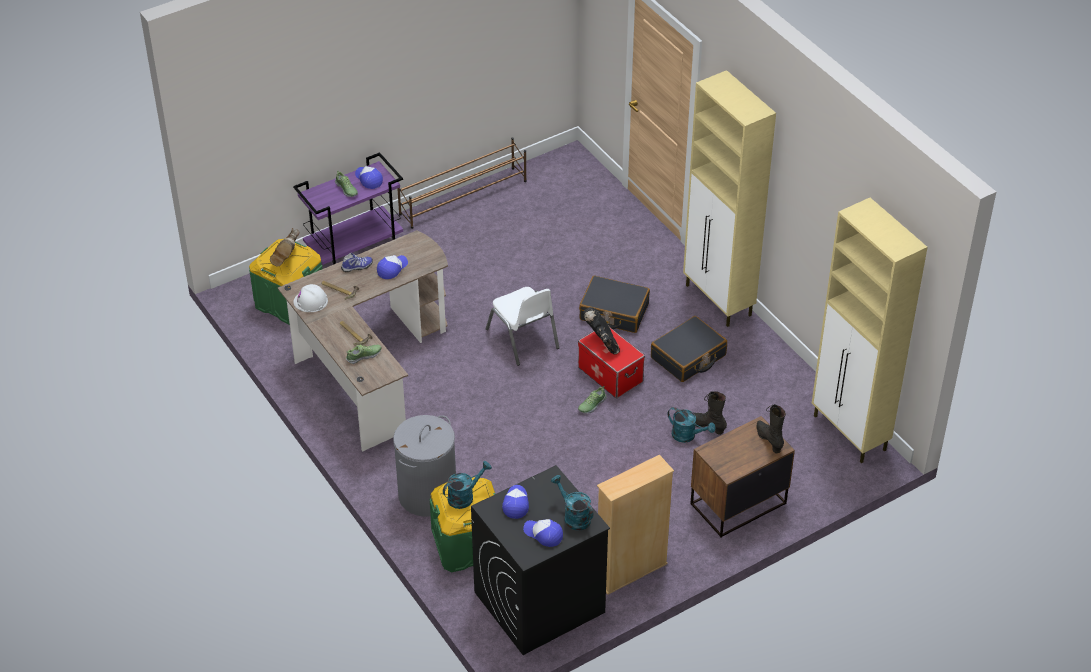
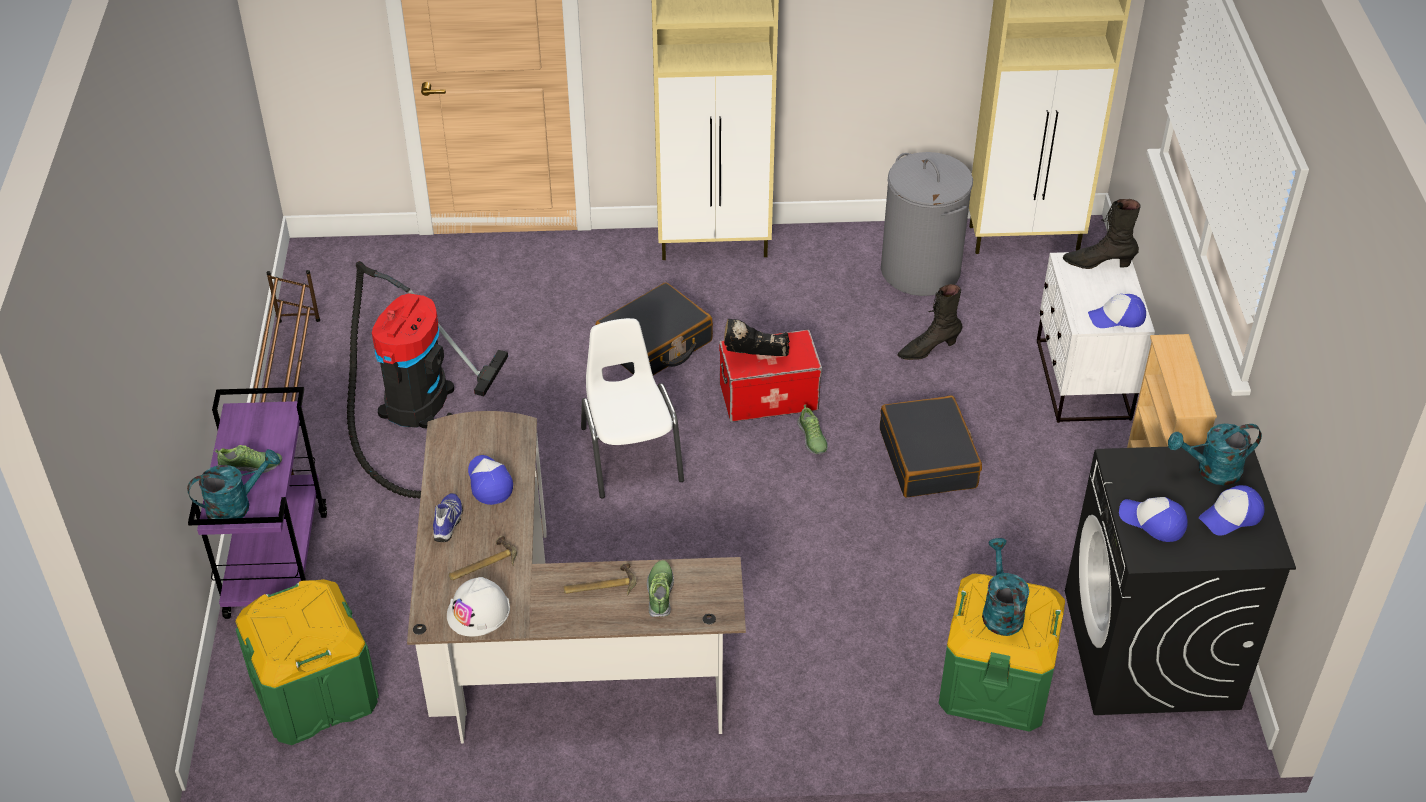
camera: 60 degrees left, 0 degrees up
brown boot [270,228,299,266] -> none
cap [355,166,383,189] -> cap moved to [1088,294,1146,328]
grey laundry basket [393,415,456,517] -> grey laundry basket moved to [881,152,973,296]
white chair [486,287,559,366] -> white chair turned 105 degrees counterclockwise [581,318,684,498]
black suitcase [651,316,727,382] -> black suitcase moved to [880,396,982,497]
turquoise watering can [667,407,716,443] -> turquoise watering can moved to [187,449,280,525]
brown nightstand [690,416,795,538] -> white nightstand [1037,252,1155,423]
none -> vacuum cleaner [347,261,508,498]

